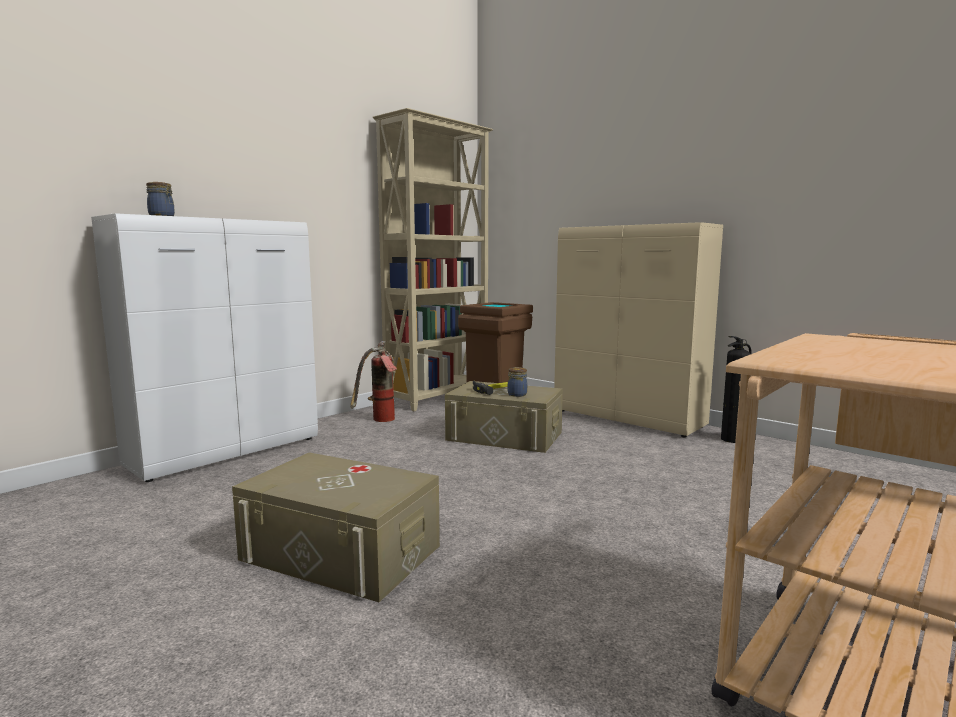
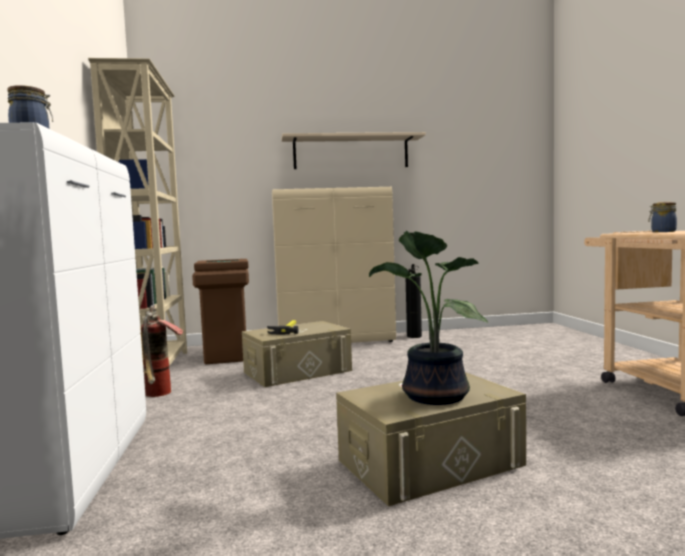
camera: 50 degrees left, 5 degrees down
jar [508,367,527,397] -> jar moved to [648,202,677,232]
none -> beige shelf [281,132,426,169]
none -> potted plant [369,231,488,405]

